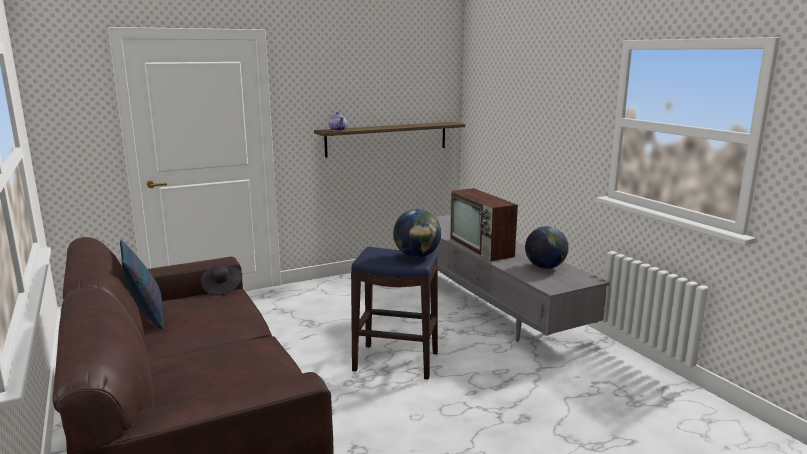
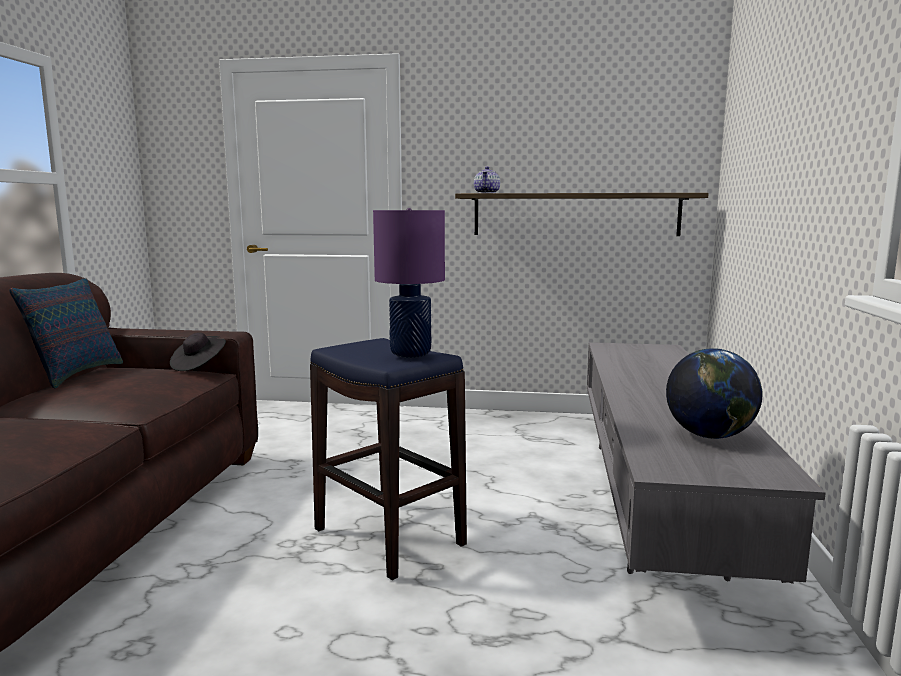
camera: 35 degrees right, 5 degrees down
globe [393,209,441,258] -> purple table lamp [373,208,445,358]
television [450,188,518,261] -> none

